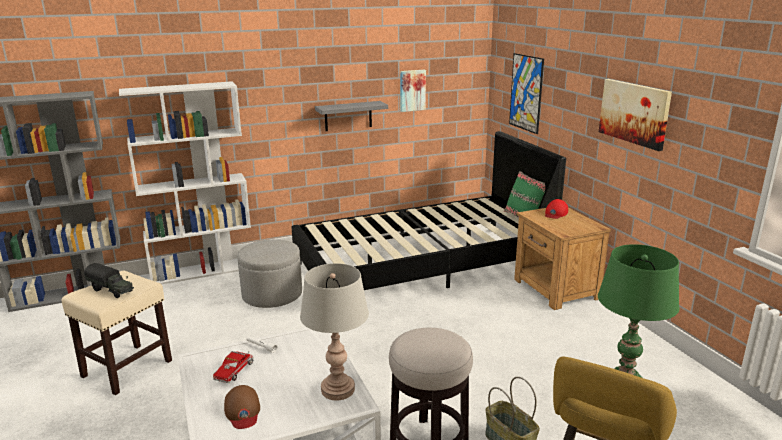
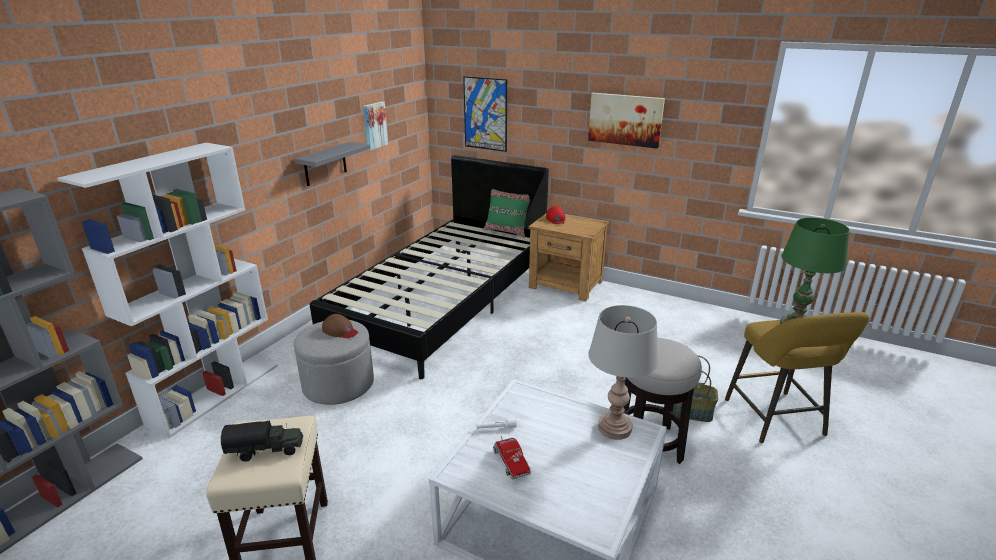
camera: 40 degrees left, 5 degrees up
brown cap [224,385,260,429] -> brown cap moved to [322,314,358,338]

